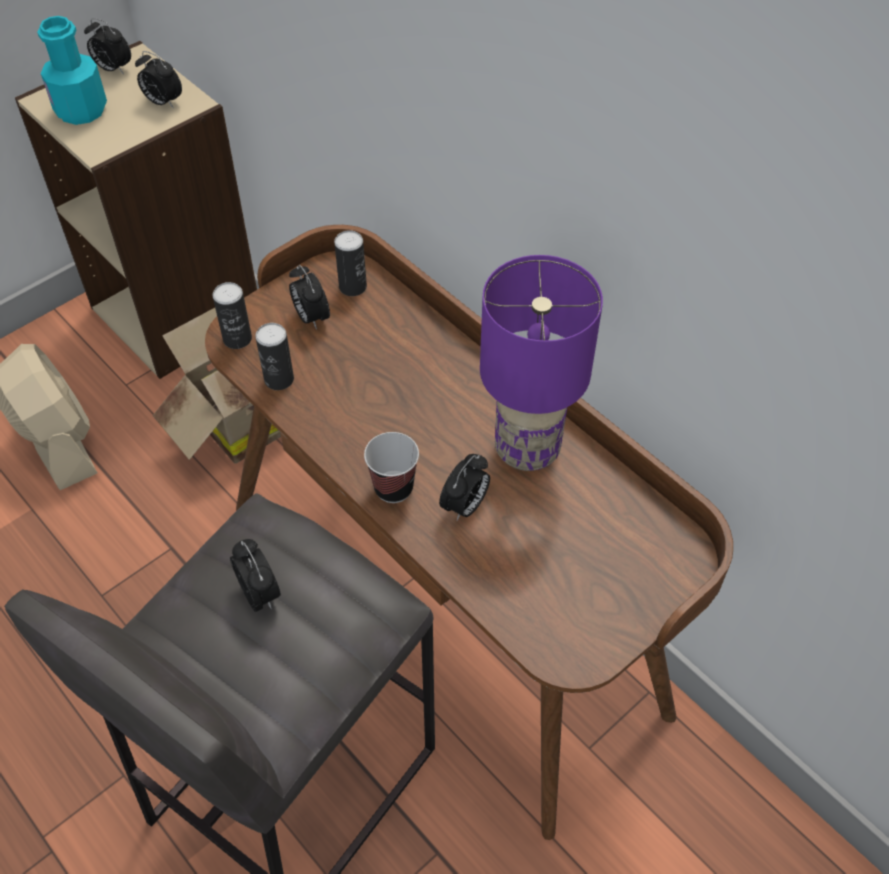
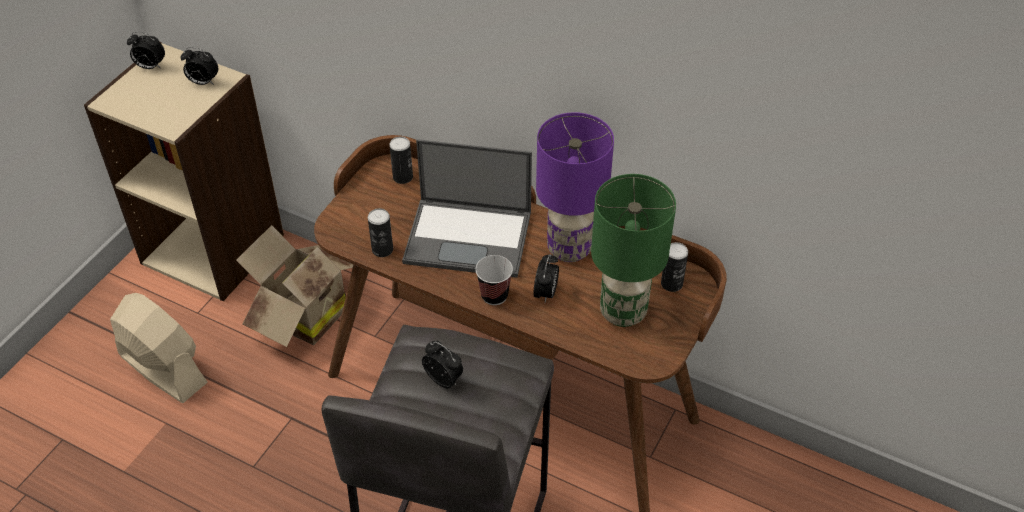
camera: 20 degrees left, 5 degrees down
turquoise bottle [37,16,107,125] -> none
can [212,282,252,349] -> can moved to [661,242,688,292]
alarm clock [289,265,330,330] -> none
none -> laptop [402,139,532,278]
none -> green table lamp [591,174,676,327]

